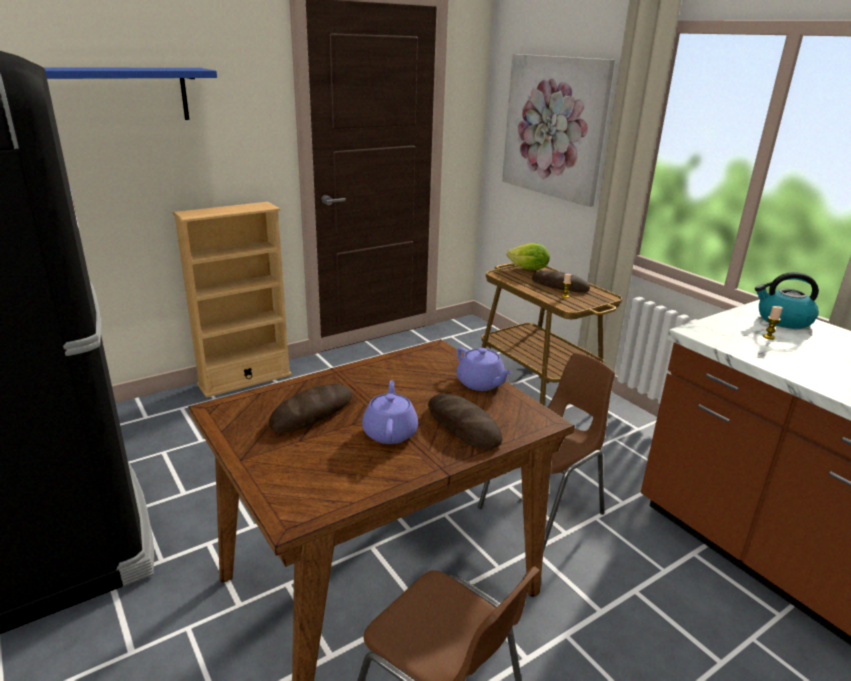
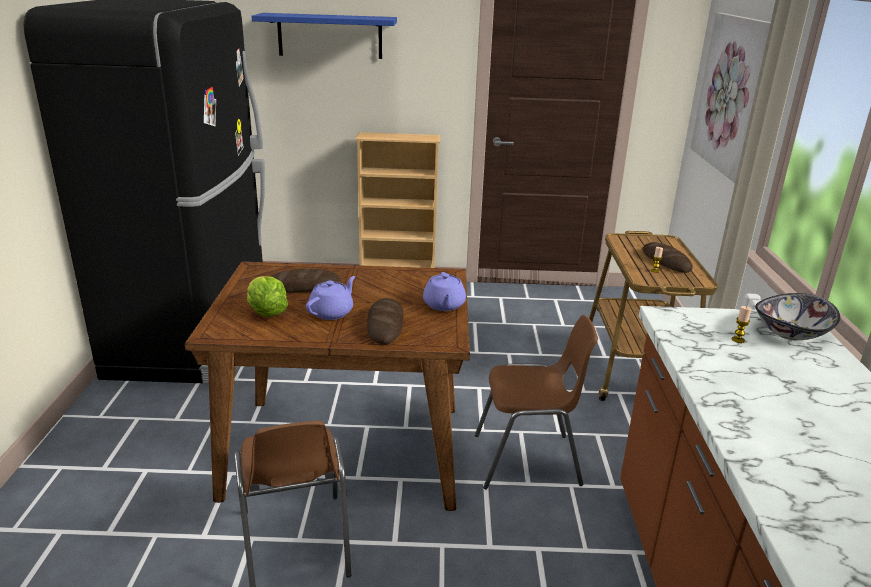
camera: 35 degrees right, 0 degrees up
lettuce [507,243,550,270] -> lettuce moved to [247,276,288,317]
kettle [755,272,819,329] -> bowl [755,293,840,340]

